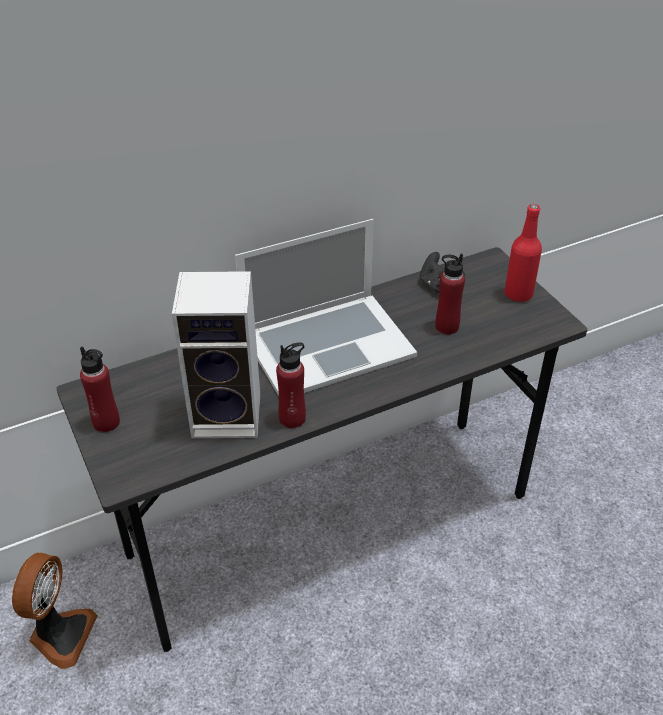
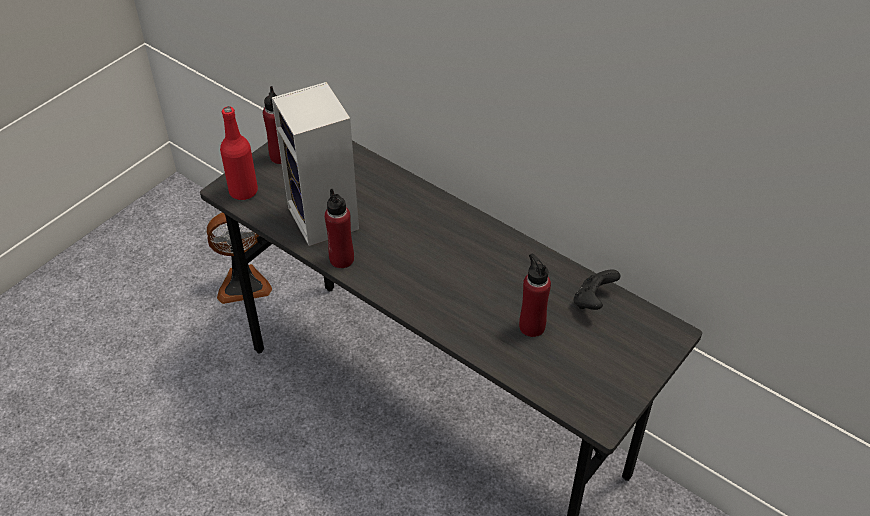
camera: 65 degrees right, 5 degrees up
laptop [235,219,417,396] -> none
red bottle [505,204,542,302] -> red bottle moved to [220,106,258,200]

